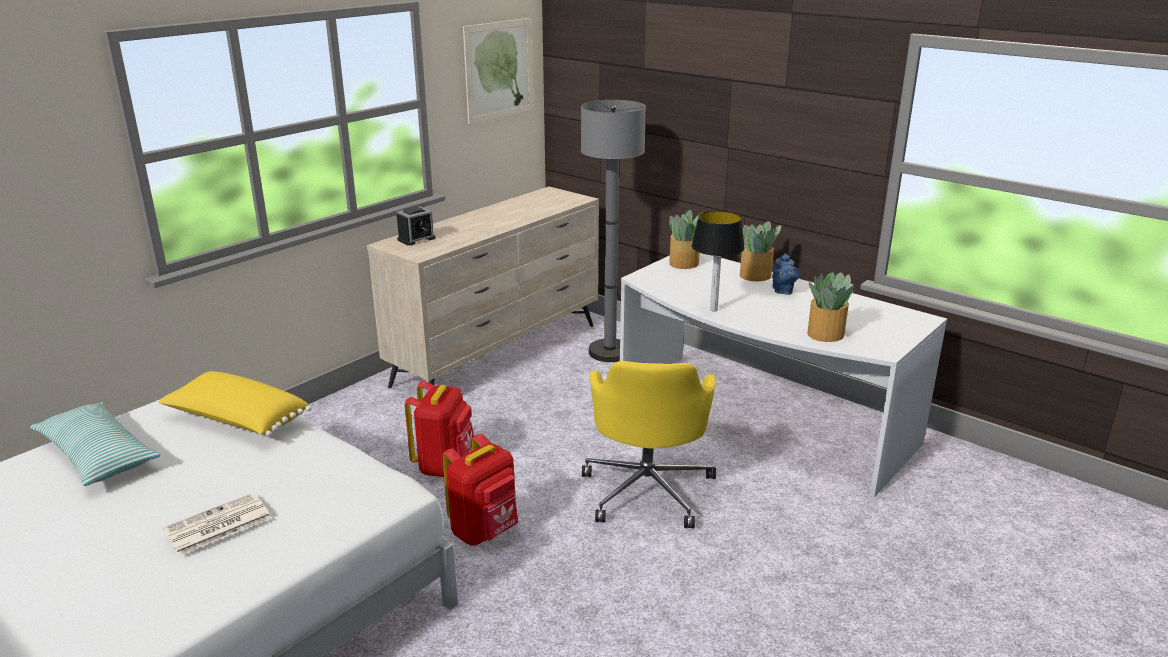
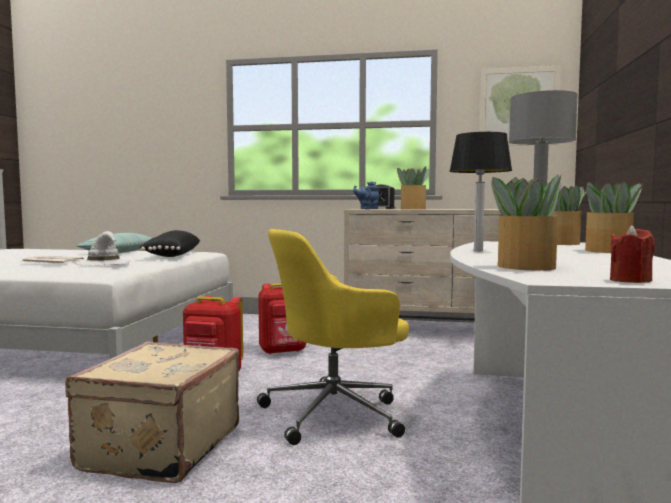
camera: 60 degrees right, 20 degrees down
yellow pillow [158,371,312,437] -> black pillow [140,230,200,257]
blue teapot [772,253,799,295] -> blue teapot moved to [353,181,380,209]
none -> beige suitcase [65,342,239,483]
none -> white hat [75,231,131,265]
none -> potted plant [397,166,430,209]
none -> red candle [610,225,655,283]

